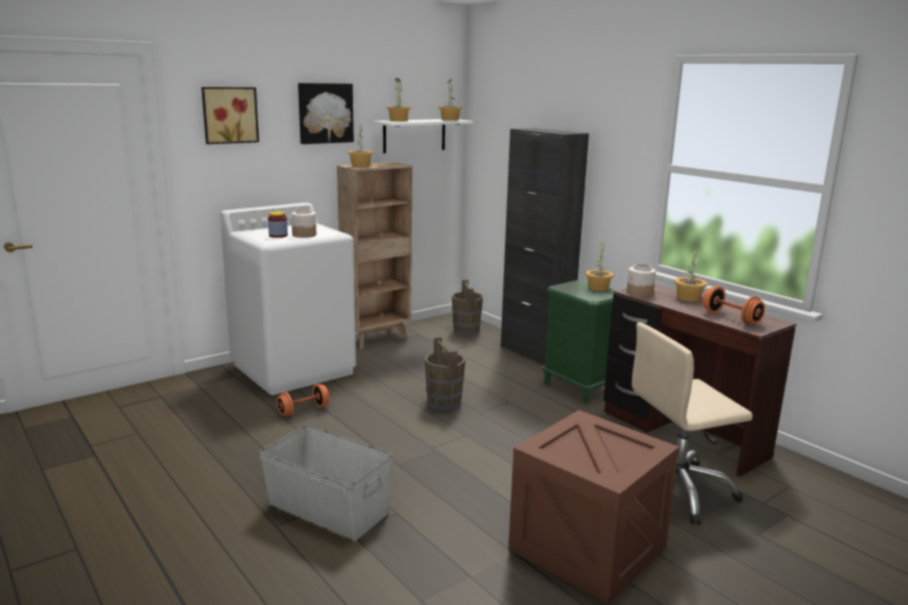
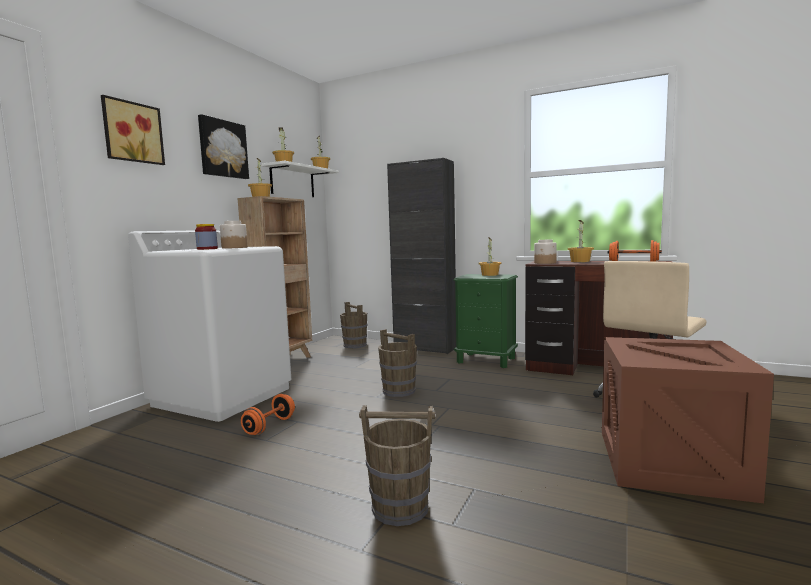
camera: 25 degrees left, 10 degrees down
grey storage box [259,425,393,540] -> brown bucket [359,405,435,526]

